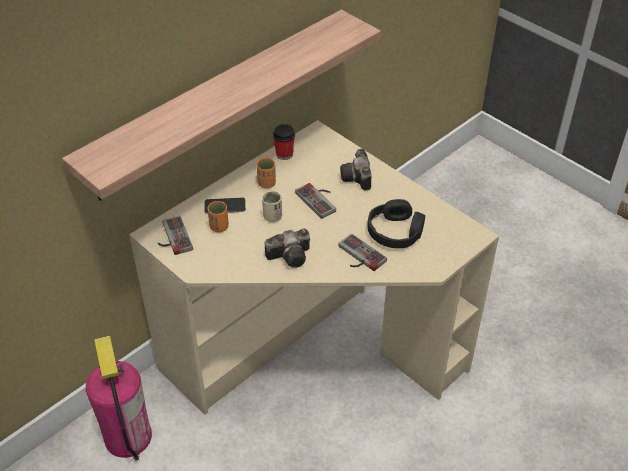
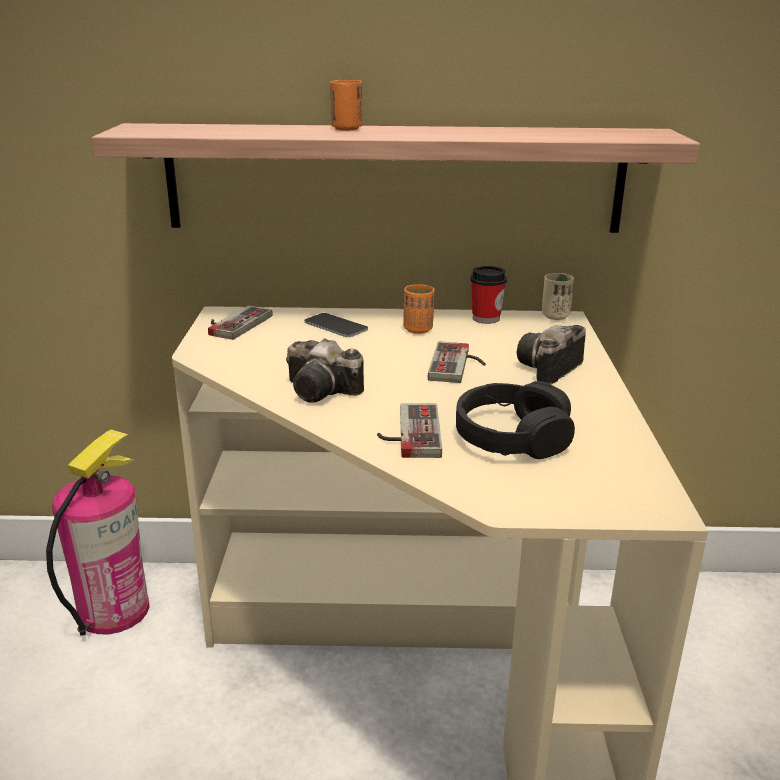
camera: 45 degrees right, 20 degrees down
orange cup [207,201,229,232] -> orange cup moved to [330,80,362,131]
beige cup [262,191,282,222] -> beige cup moved to [542,273,574,320]

